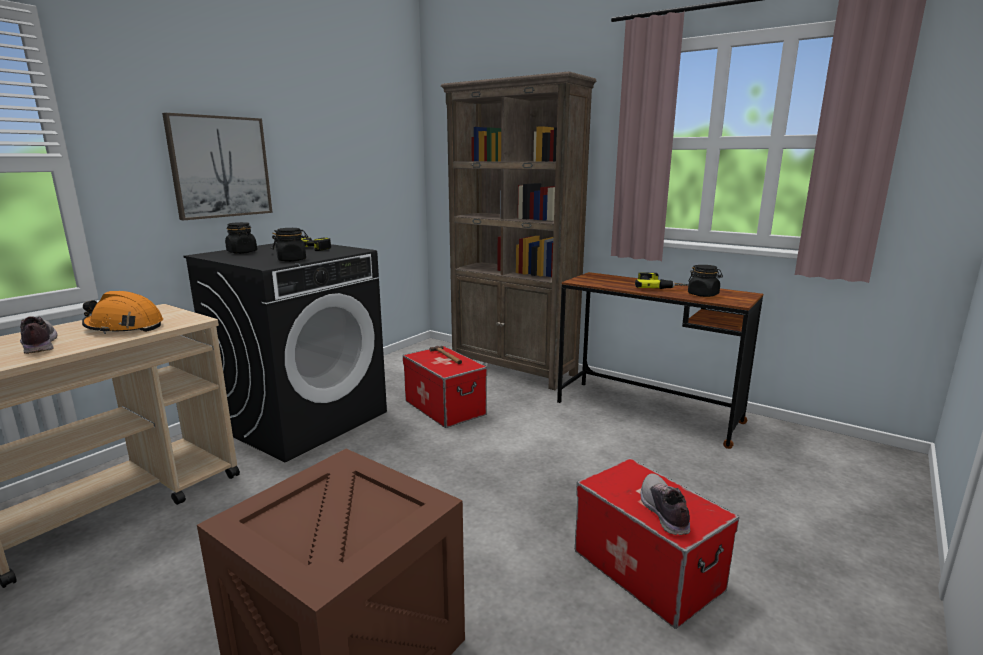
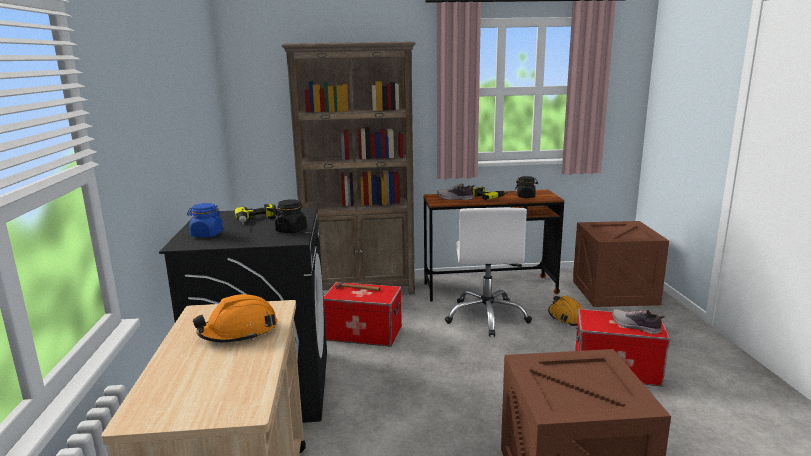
camera: 40 degrees left, 0 degrees up
shoe [20,316,58,354] -> shoe moved to [437,184,475,200]
picture [162,113,273,220] -> none
black jar [225,222,257,254] -> blue jar [187,203,223,237]
none -> white office chair [445,208,532,337]
none -> orange hard hat [548,296,583,326]
none -> crate [573,221,669,307]

